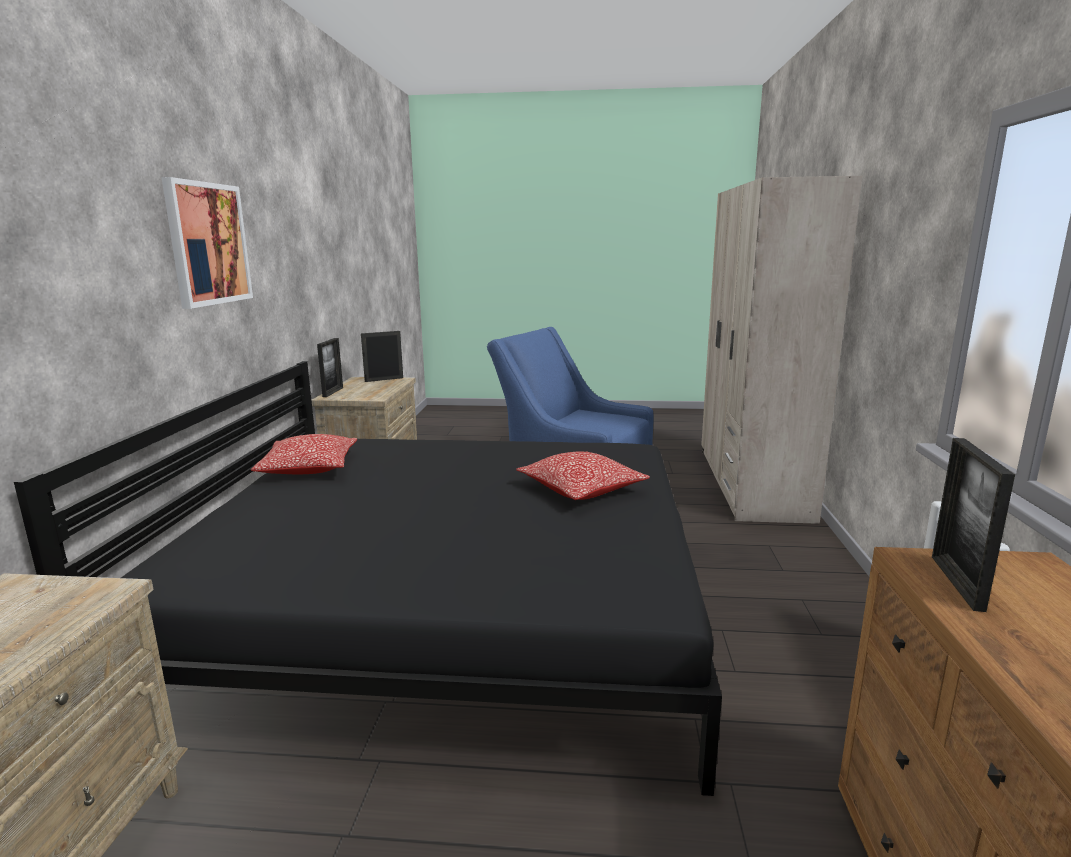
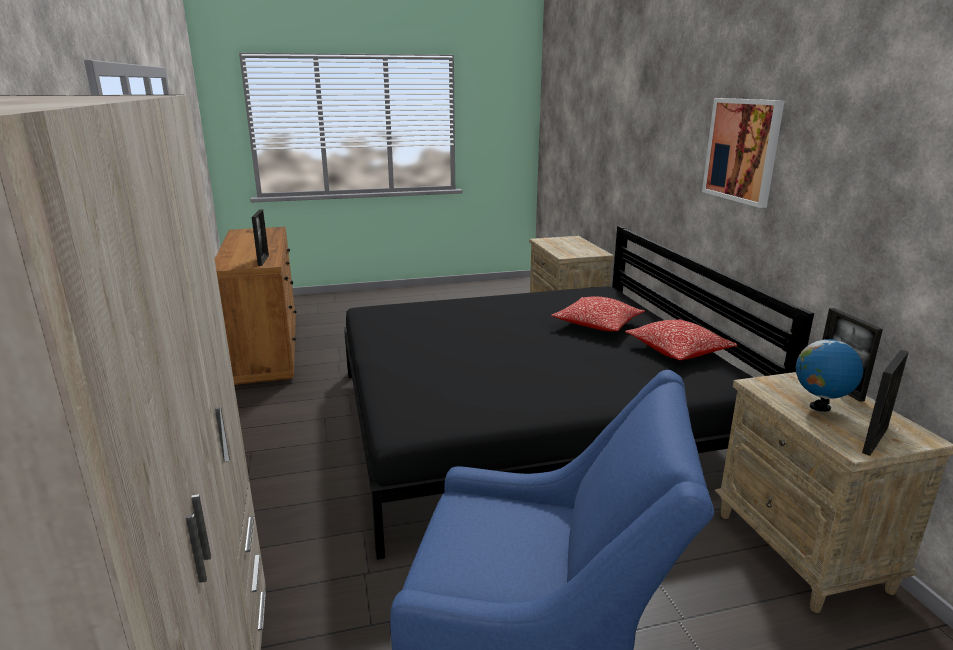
camera: 160 degrees right, 5 degrees up
pillow [516,451,650,500] -> pillow moved to [551,297,645,331]
none -> globe [796,334,864,412]

